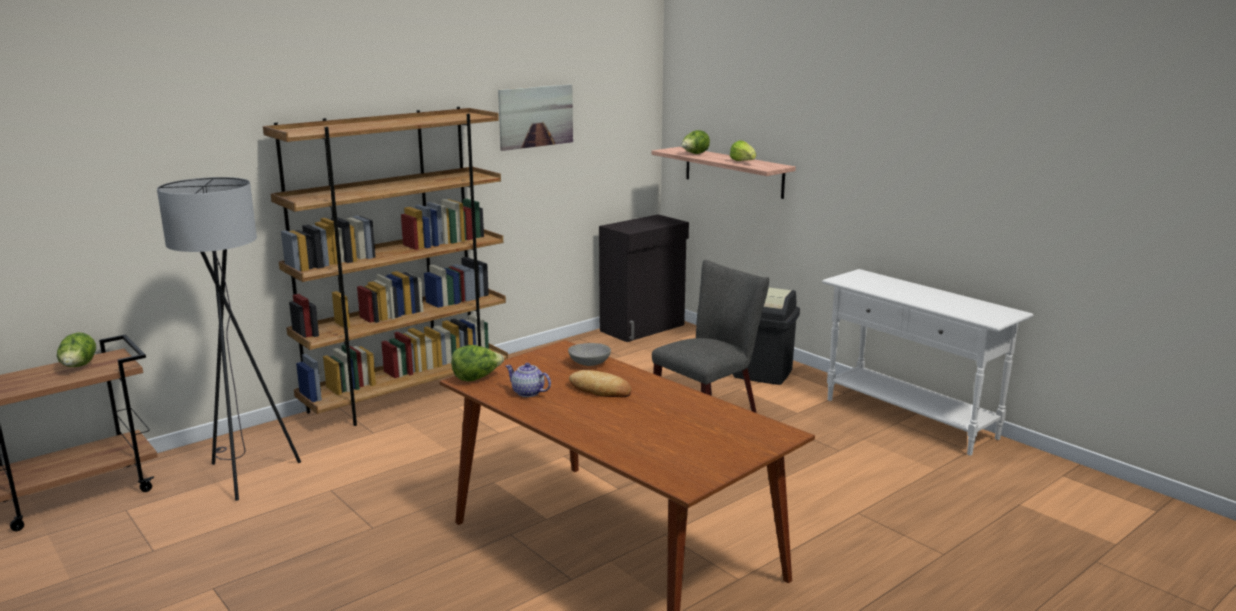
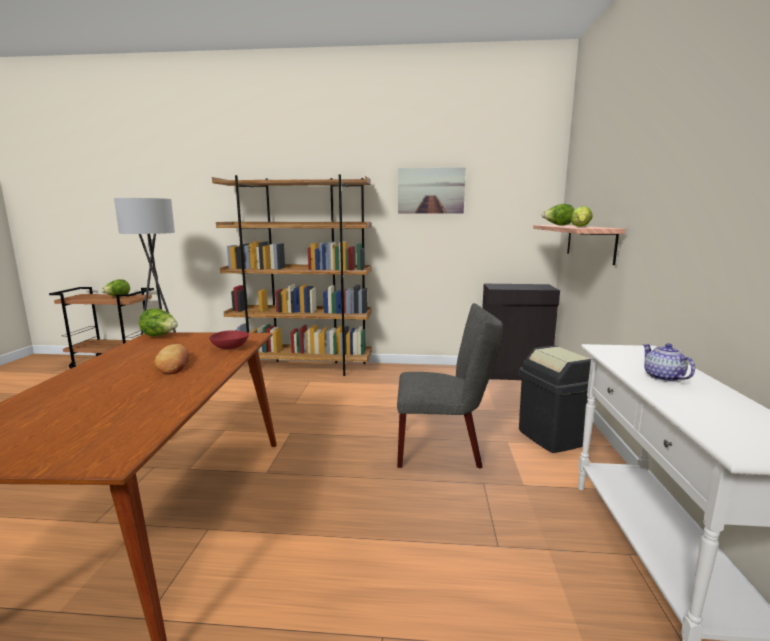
camera: 45 degrees right, 5 degrees down
teapot [506,363,551,397] -> teapot moved to [642,343,695,382]
grey bowl [568,343,611,366] -> red bowl [209,330,249,349]

